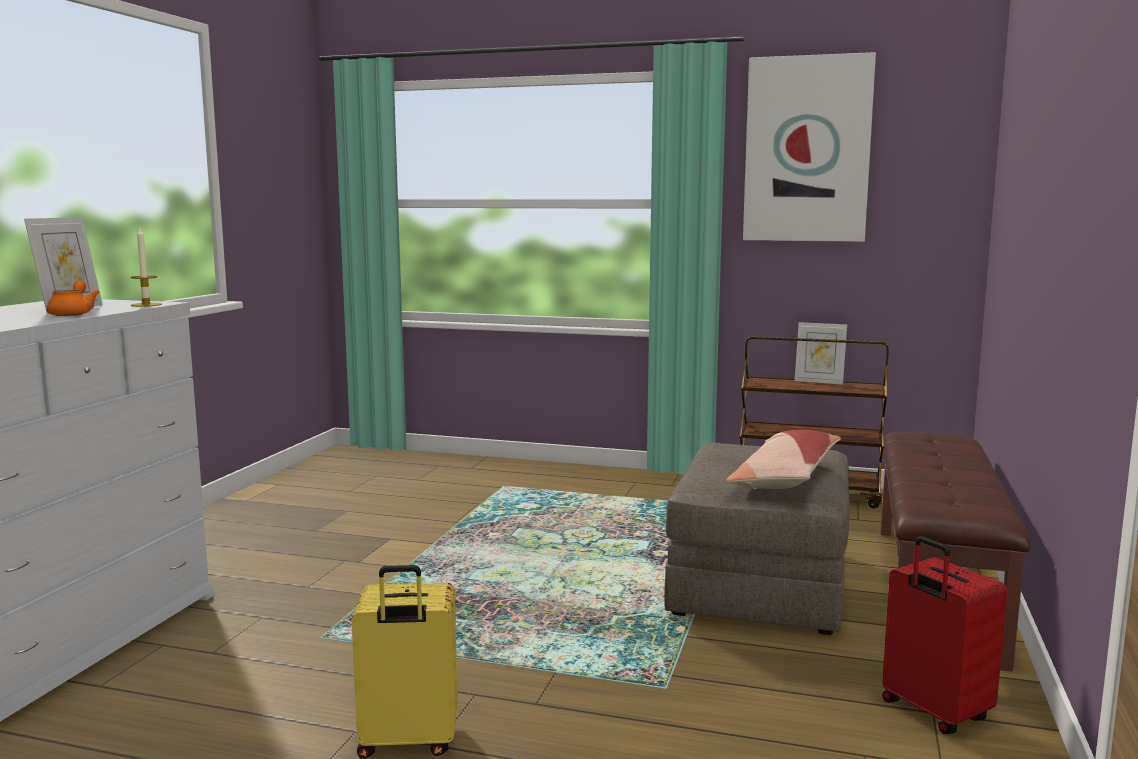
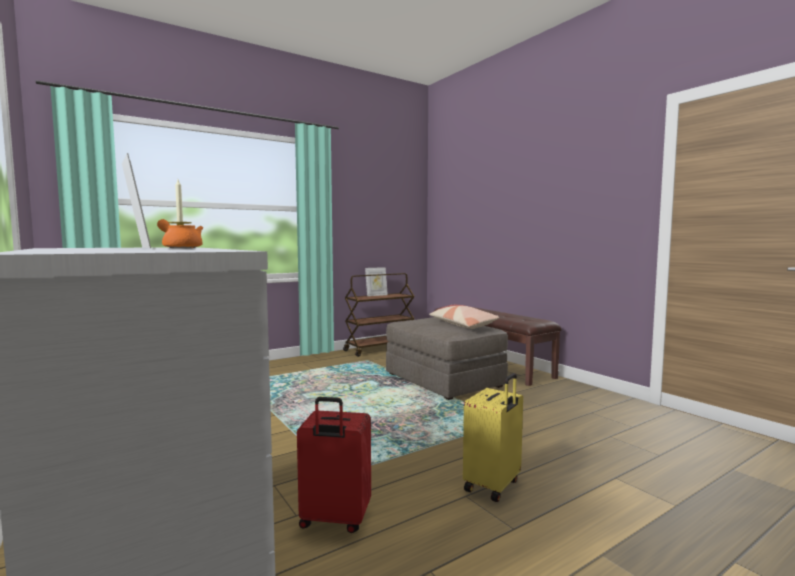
camera: 50 degrees left, 5 degrees down
picture [743,52,876,242] -> none
red suitcase [882,536,1007,734] -> red suitcase moved to [297,397,371,533]

